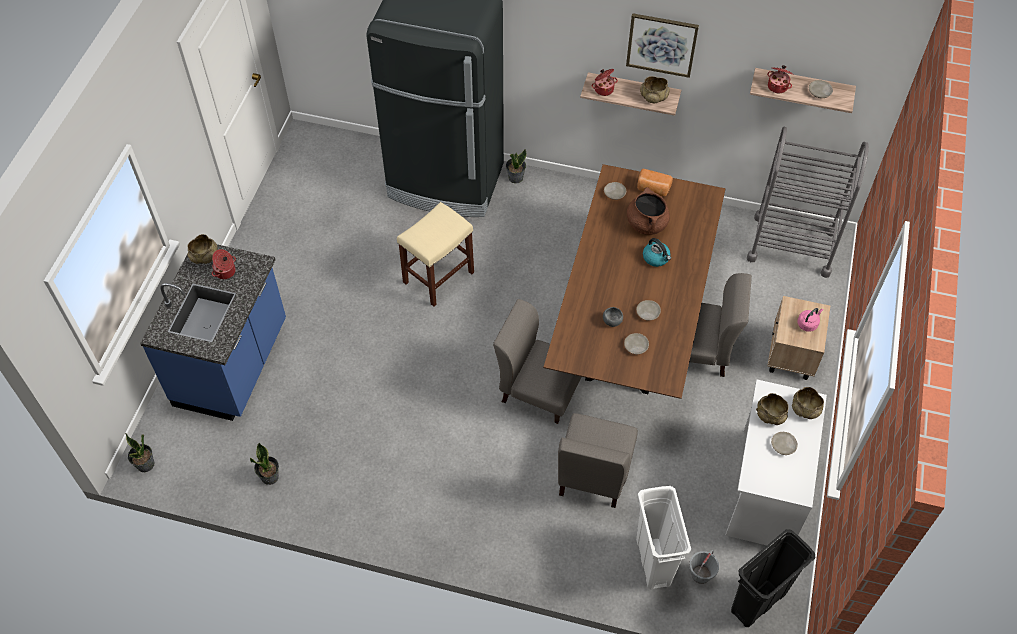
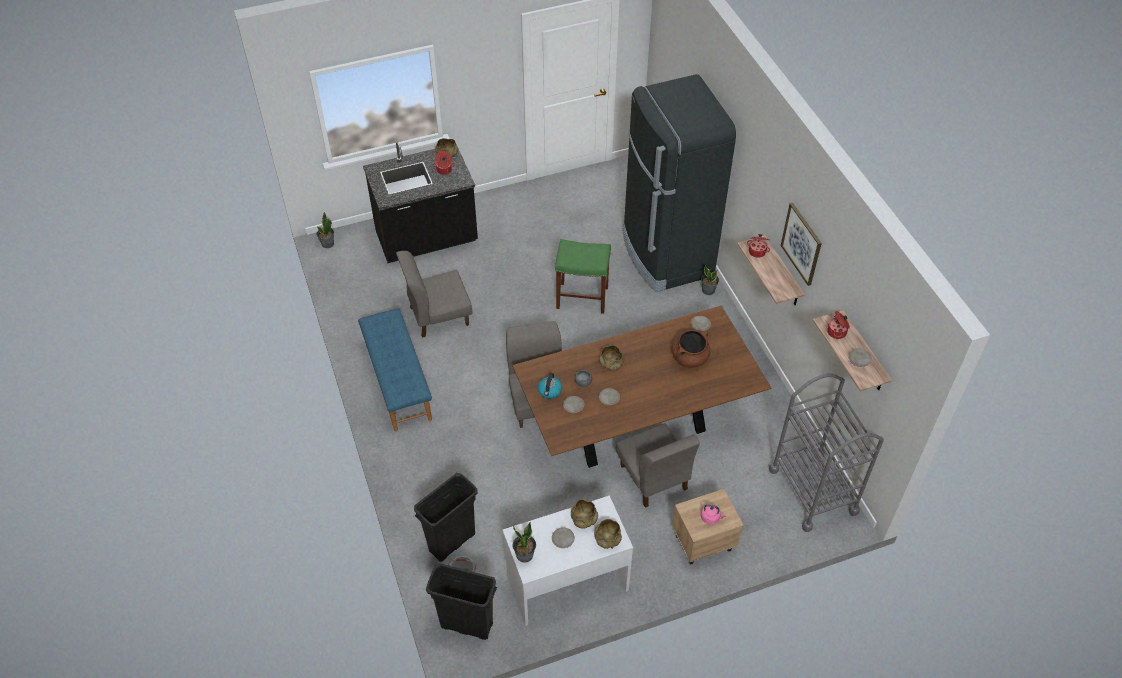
camera: 55 degrees right, 5 degrees down
blue counter [140,244,286,421] -> black counter [363,142,478,263]
potted plant [250,443,279,485] -> potted plant moved to [512,522,536,563]
beige stool [397,202,474,307] -> green stool [555,239,611,314]
grey chair [558,413,638,508] -> grey chair moved to [396,251,473,338]
white trash can [636,486,691,590] -> black trash can [414,473,478,562]
bread [637,169,673,196] -> none
beige bowl [640,76,670,103] -> beige bowl moved to [599,345,624,371]
kettle [643,238,671,267] -> kettle moved to [538,373,562,399]
none -> blue bench [358,308,432,431]

